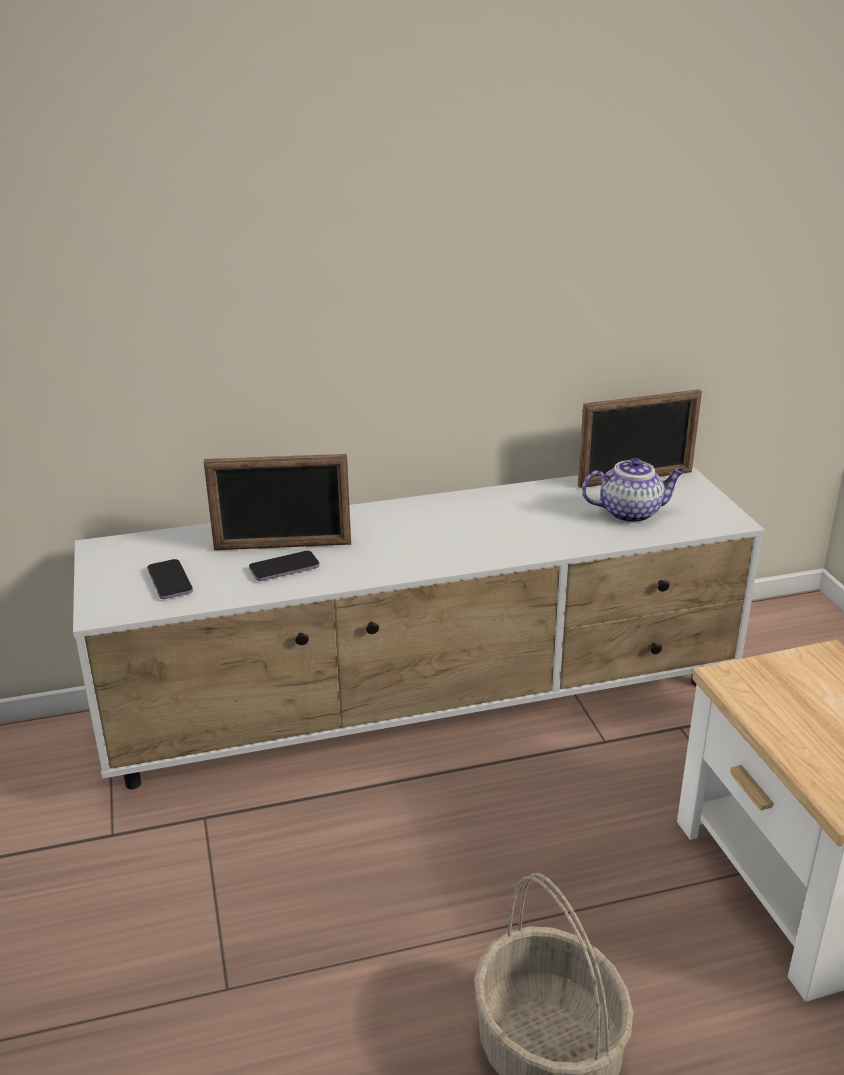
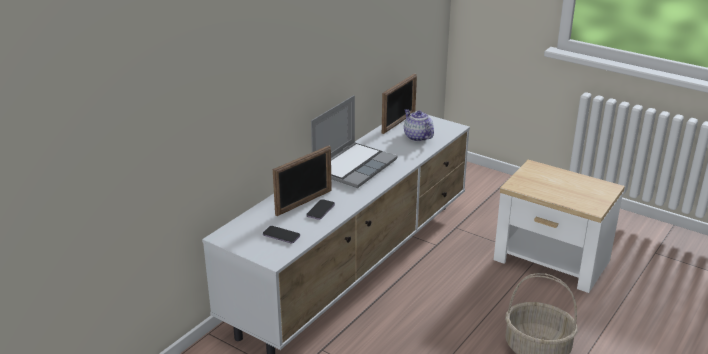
camera: 40 degrees left, 0 degrees up
teapot [582,458,685,523] -> teapot turned 75 degrees counterclockwise [404,109,434,142]
none -> laptop [311,95,398,188]

